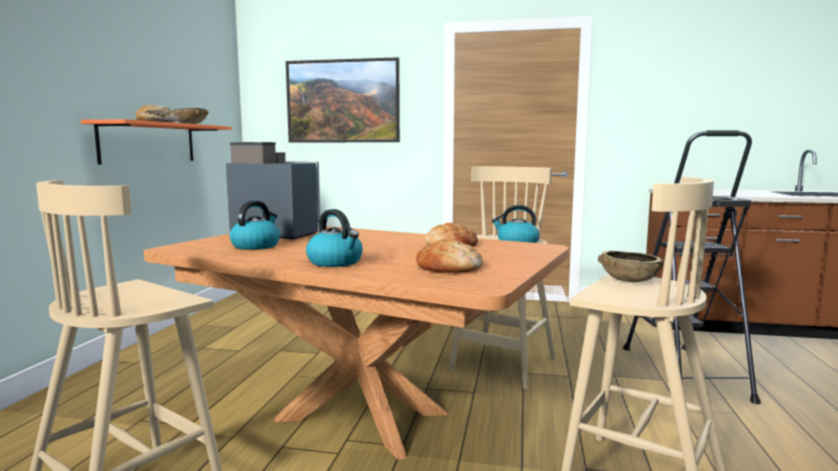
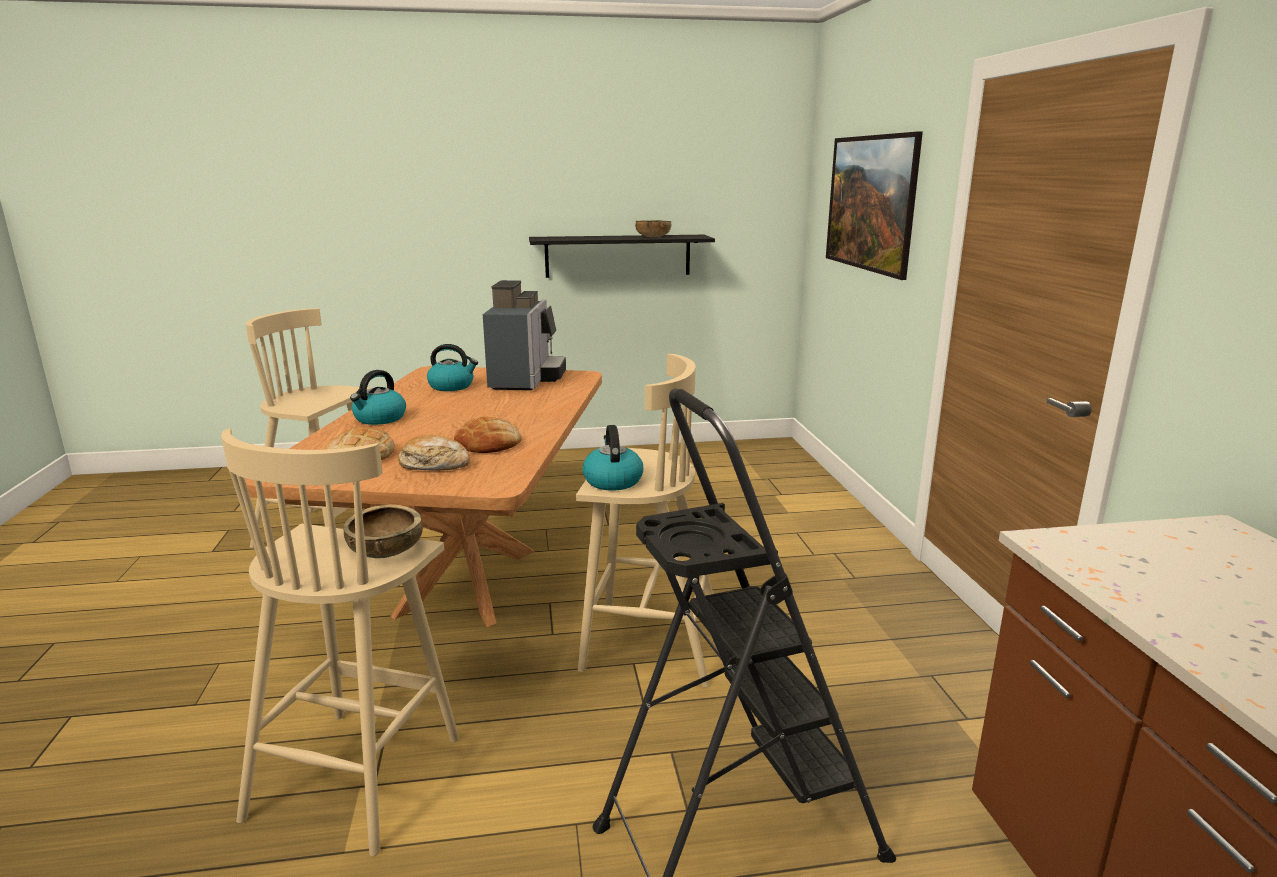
camera: 70 degrees right, 10 degrees up
orange shelf [81,119,232,164] -> black shelf [529,235,715,278]
bread [136,105,179,122] -> bread moved to [398,435,470,471]

